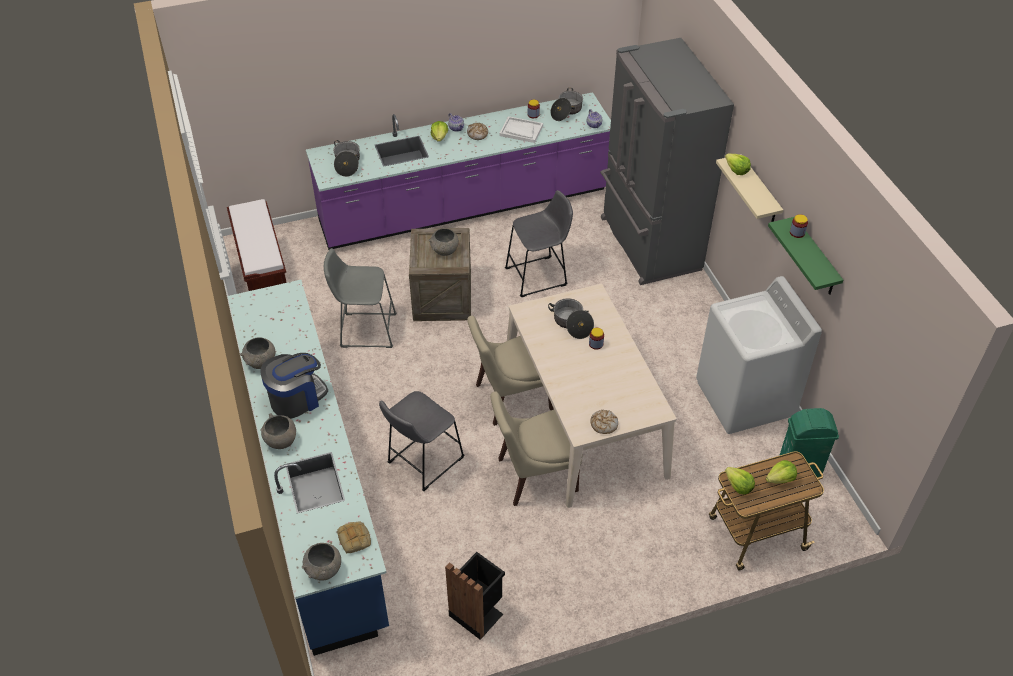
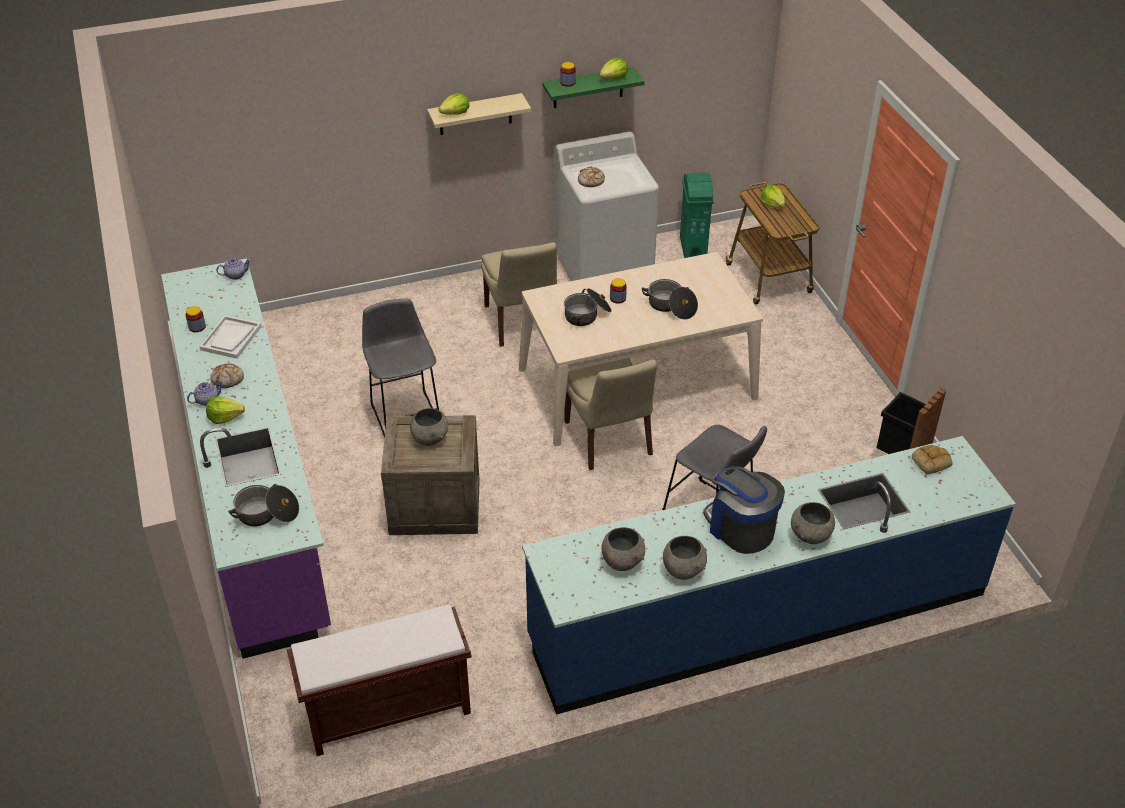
camera: 90 degrees left, 5 degrees down
grey bowl [302,543,341,581] -> grey bowl moved to [601,527,645,571]
grey stool [324,248,397,348] -> none
beige chair [490,392,583,506] -> beige chair moved to [481,242,557,347]
cooking pot [551,88,583,121] -> cooking pot moved to [642,279,698,320]
bread [590,410,618,434] -> bread moved to [578,166,605,187]
grey fridge [600,38,734,285] -> none
lettuce [725,467,755,495] -> lettuce moved to [599,58,628,79]

